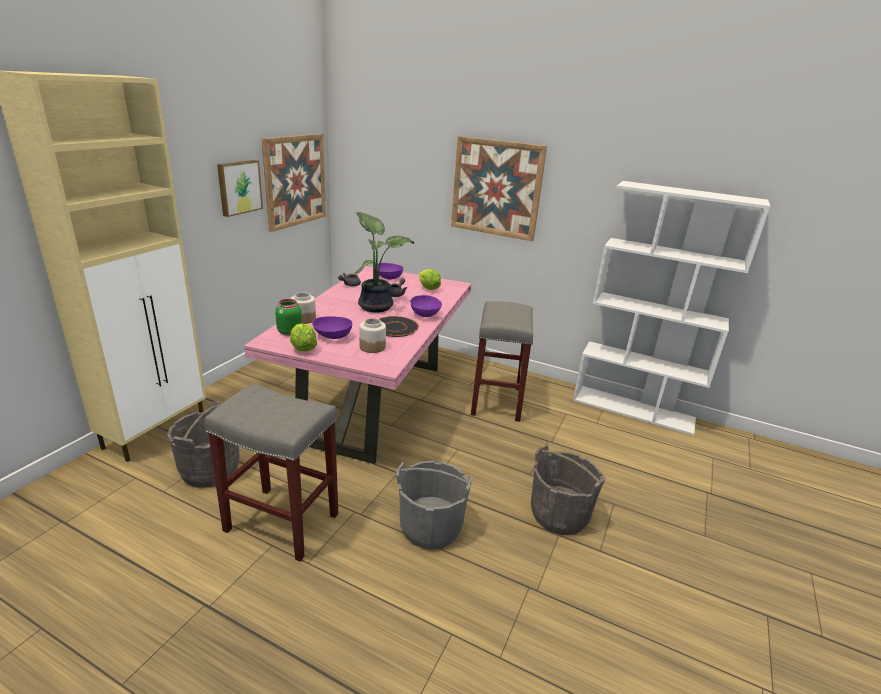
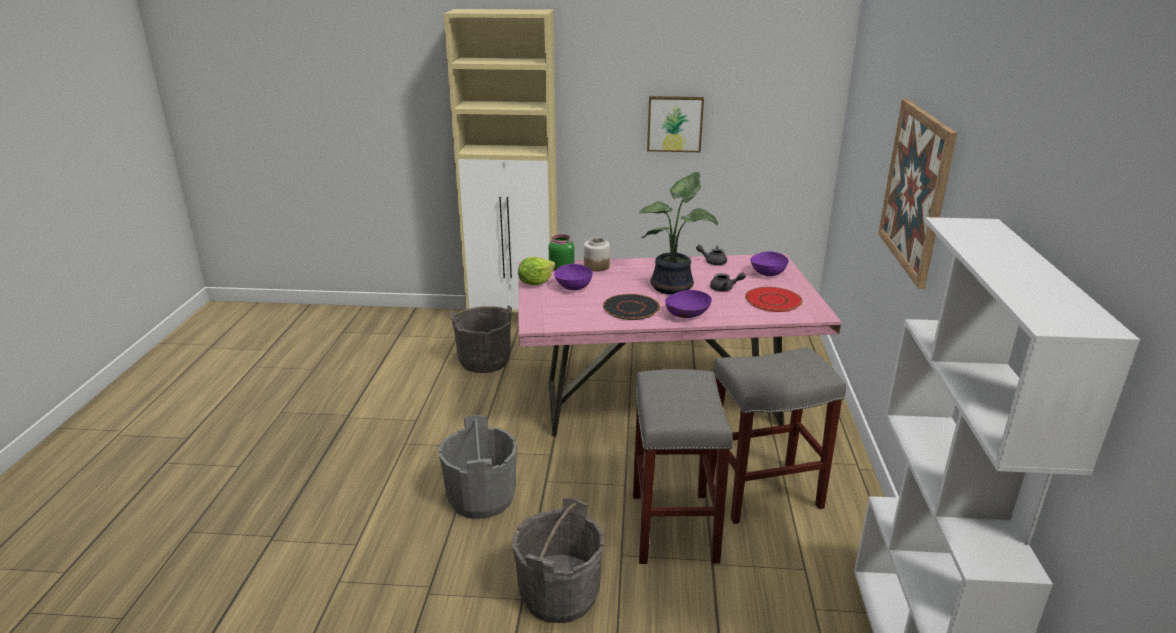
camera: 70 degrees right, 0 degrees up
grey stool [204,383,338,562] -> grey stool moved to [633,369,733,564]
picture [262,134,326,232] -> none
jar [359,318,386,353] -> none
lettuce [419,269,441,290] -> red plate [745,287,802,312]

